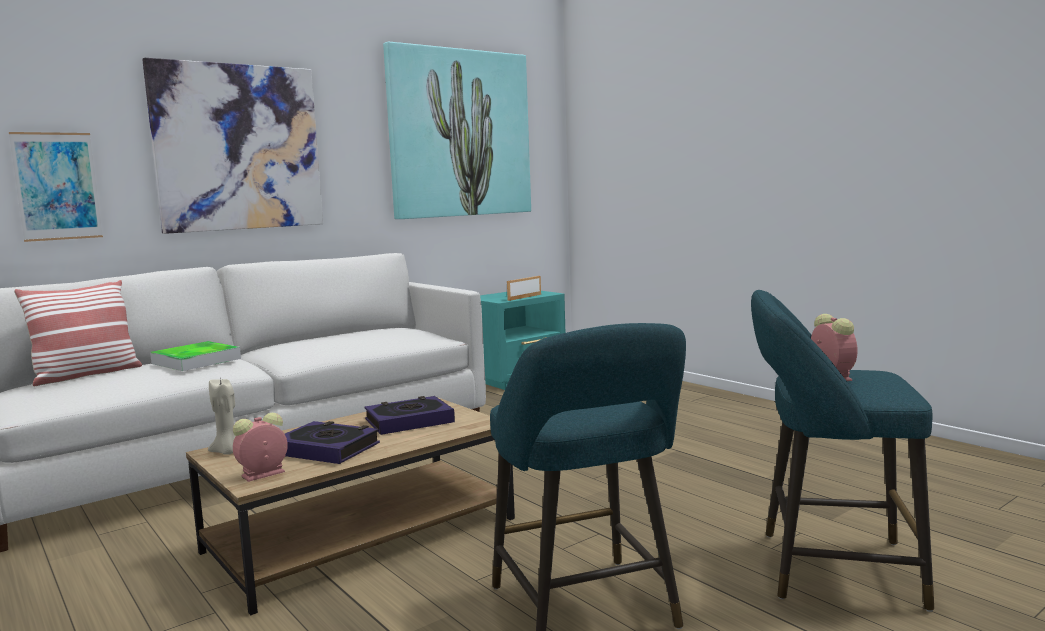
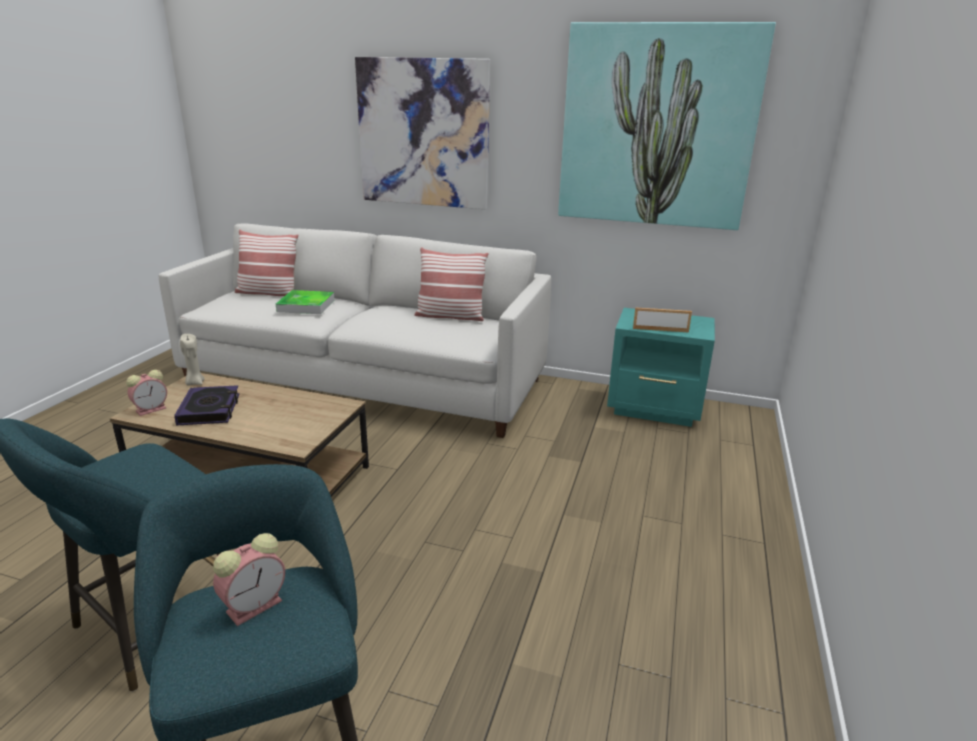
camera: 55 degrees right, 15 degrees up
picture [9,132,103,242] -> none
alarm clock [233,413,288,482] -> alarm clock turned 120 degrees clockwise [126,370,167,416]
book [364,396,455,435] -> none
none -> pillow [414,247,489,321]

